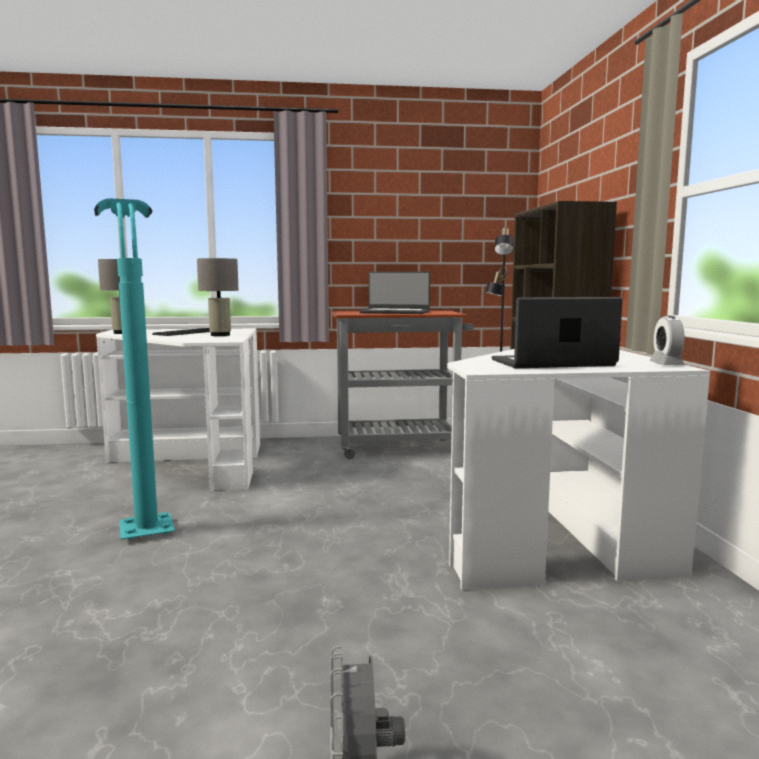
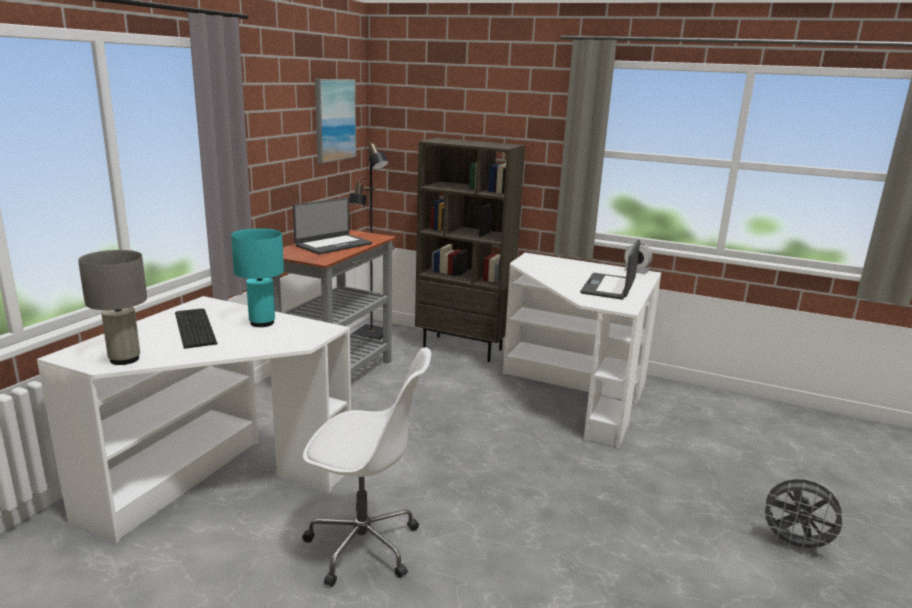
camera: 60 degrees left, 10 degrees up
turquoise floor lamp [94,199,175,540] -> white office chair [302,347,431,587]
grey table lamp [197,258,238,336] -> turquoise table lamp [231,228,284,327]
none -> picture [315,79,356,163]

